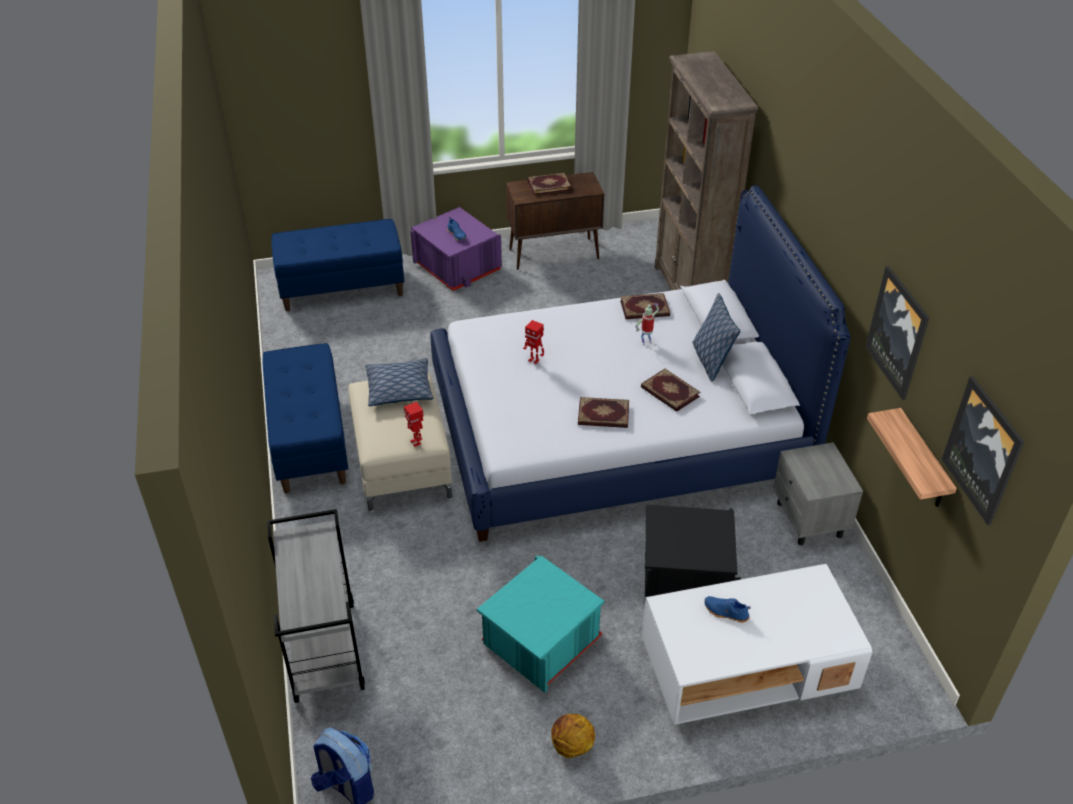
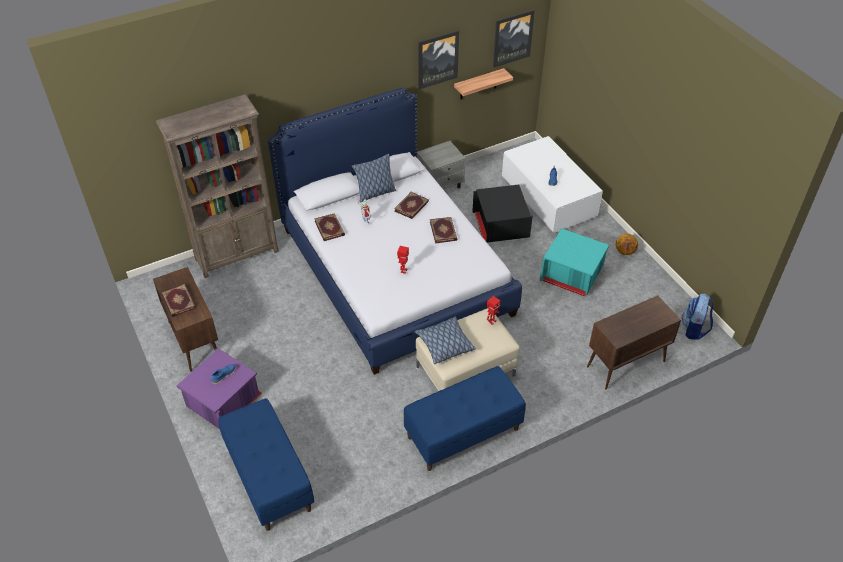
camera: 105 degrees left, 5 degrees up
grey cart [267,509,365,703] -> brown cabinet [587,295,681,389]

